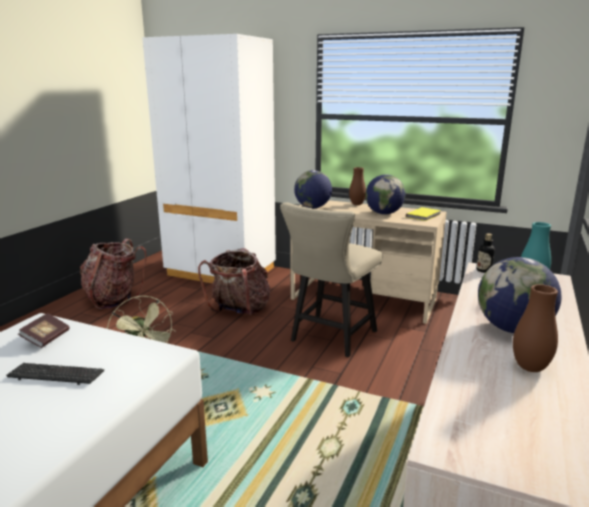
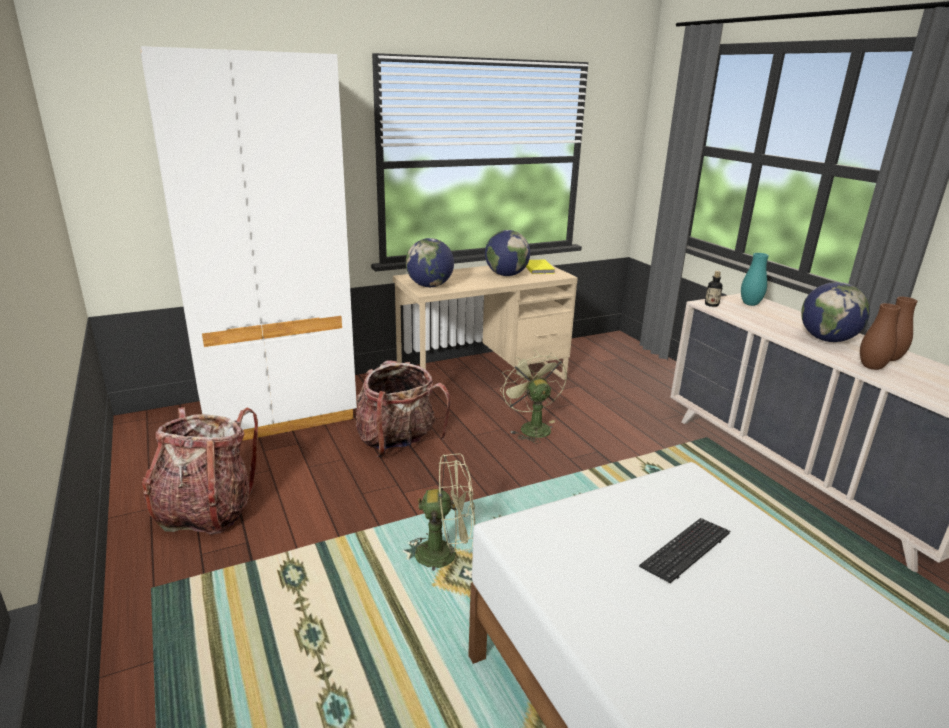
camera: 50 degrees left, 5 degrees up
book [18,313,70,348] -> none
beige chair [280,202,383,357] -> green fan [500,350,567,444]
brown vase [349,167,366,205] -> brown vase moved to [860,303,901,370]

